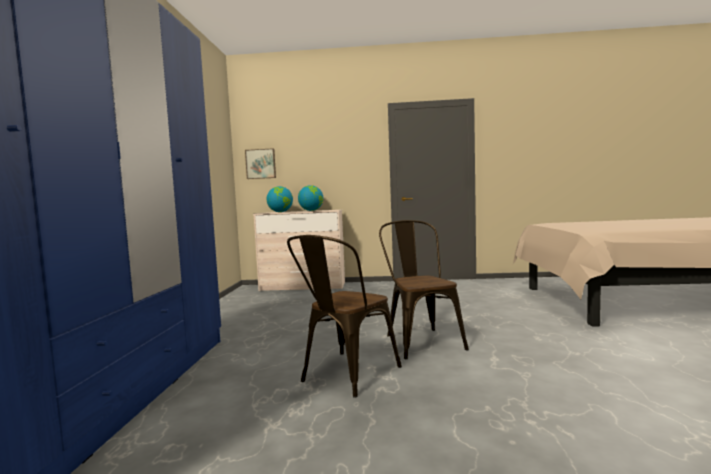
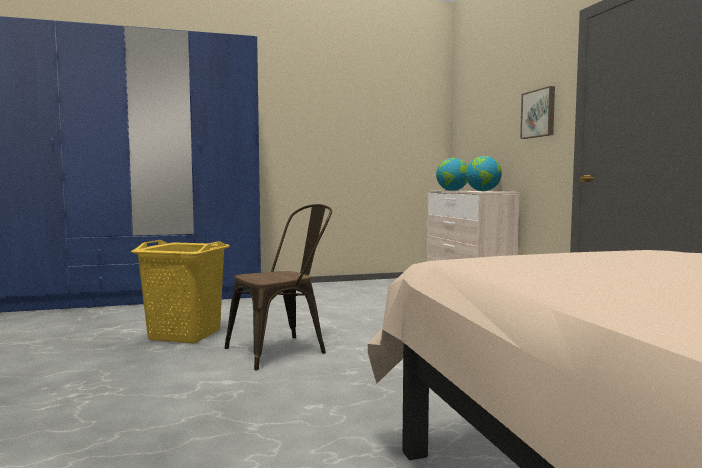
camera: 70 degrees right, 0 degrees up
picture [245,148,276,179] -> picture moved to [520,86,555,139]
brown chair [287,235,402,398] -> yellow laundry basket [131,240,230,343]

